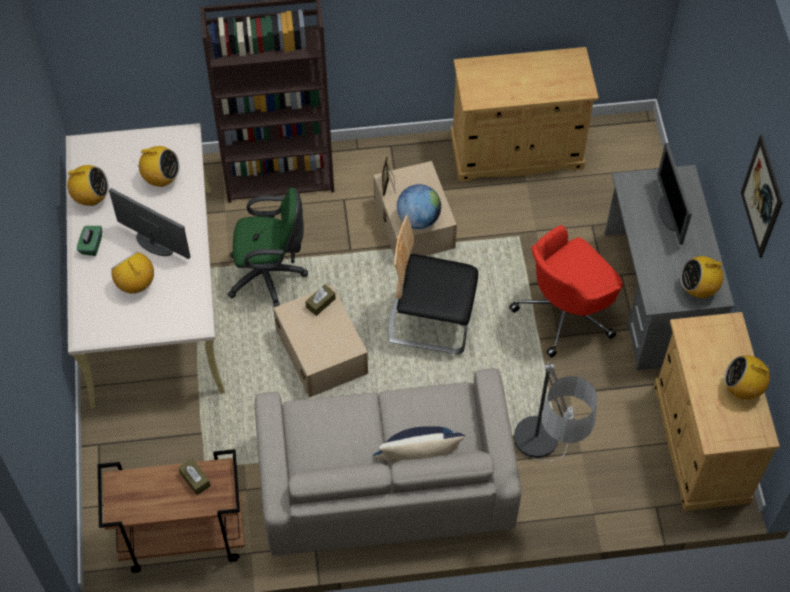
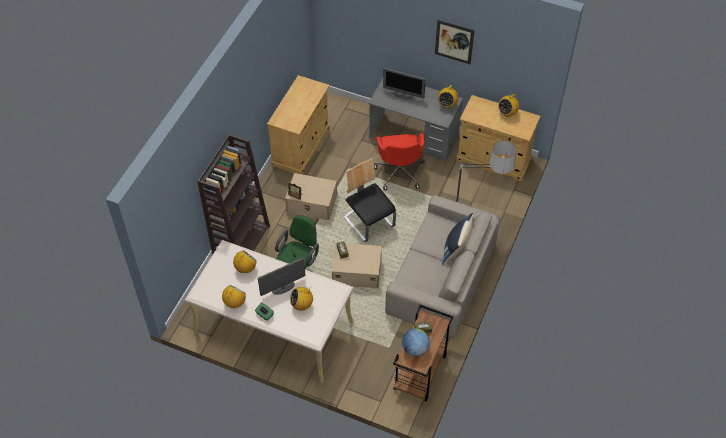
camera: 60 degrees left, 5 degrees down
chair [389,215,478,354] -> chair turned 105 degrees clockwise [344,158,396,242]
globe [397,184,441,229] -> globe moved to [402,328,430,356]

